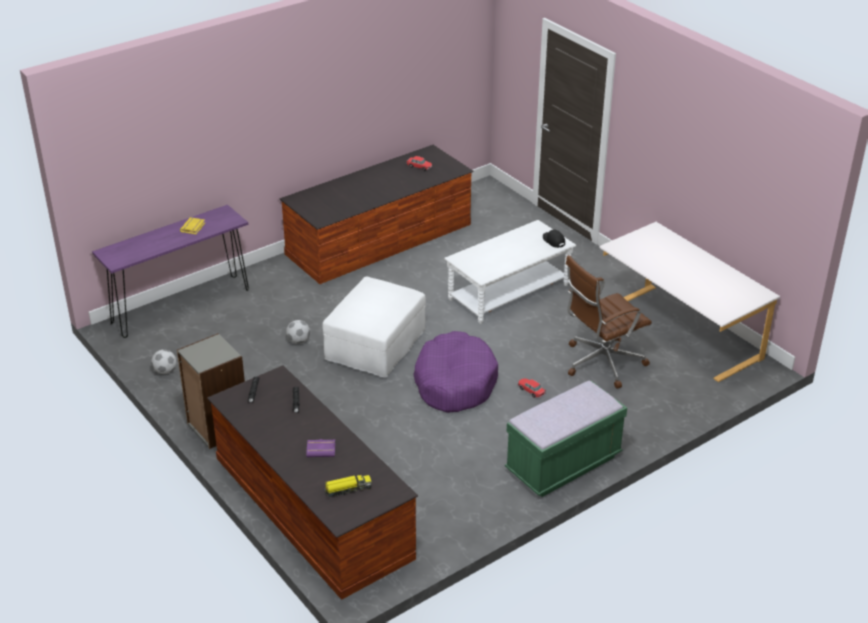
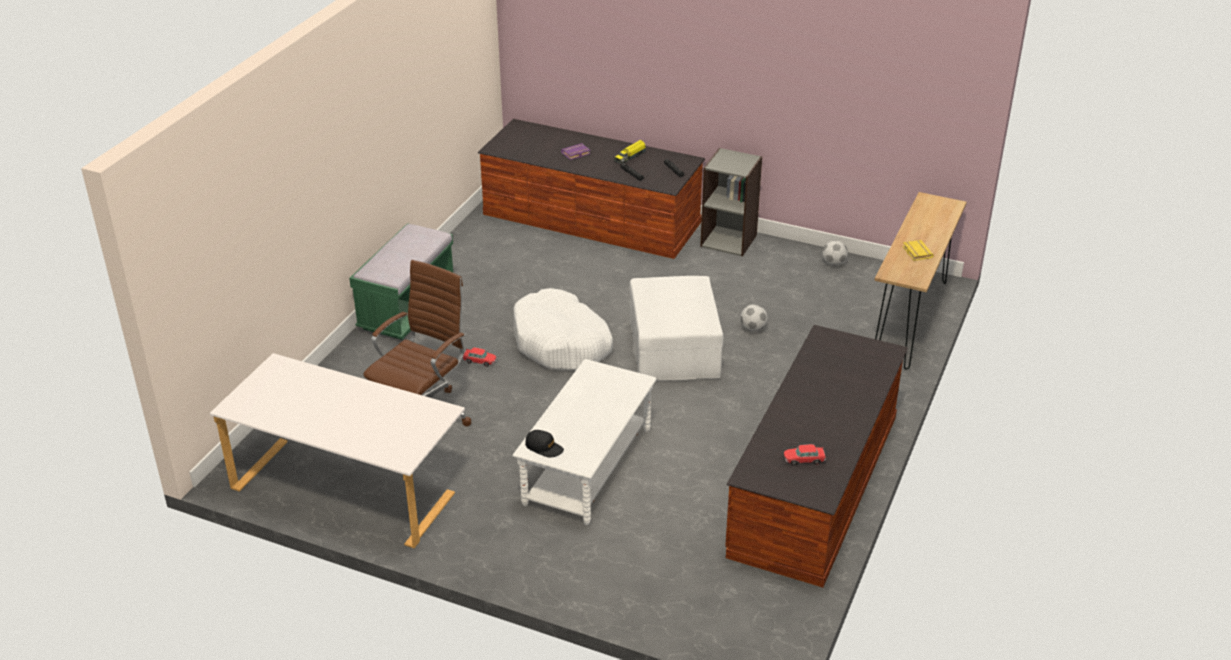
camera: 150 degrees right, 0 degrees up
purple console table [92,205,249,338] -> brown console table [875,192,967,370]
toy truck [323,474,372,497] -> toy truck moved to [614,140,647,164]
purple dog bed [413,331,498,413] -> white dog bed [513,288,613,370]

